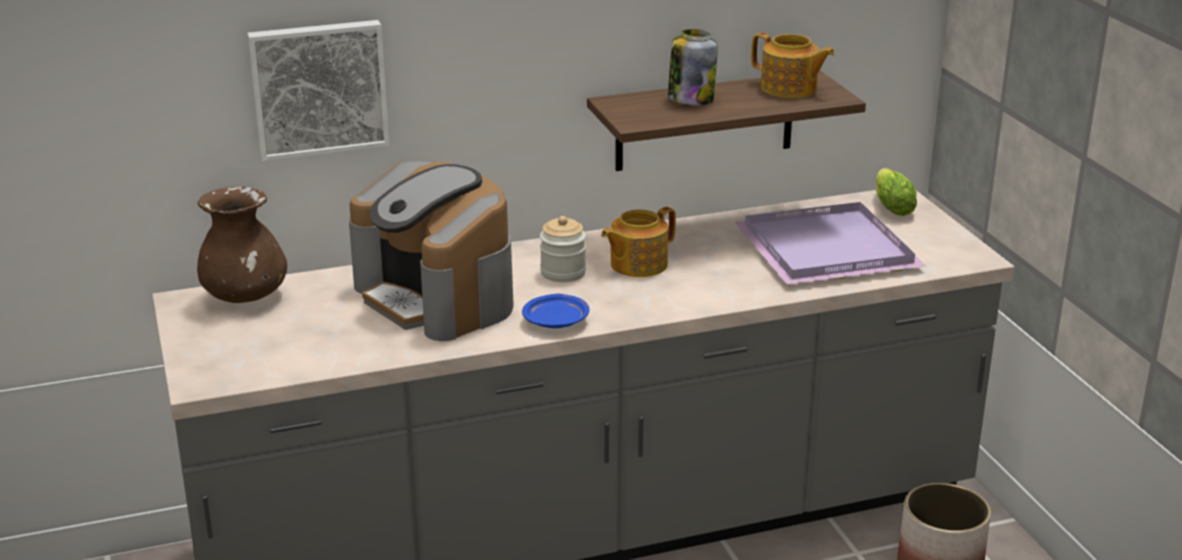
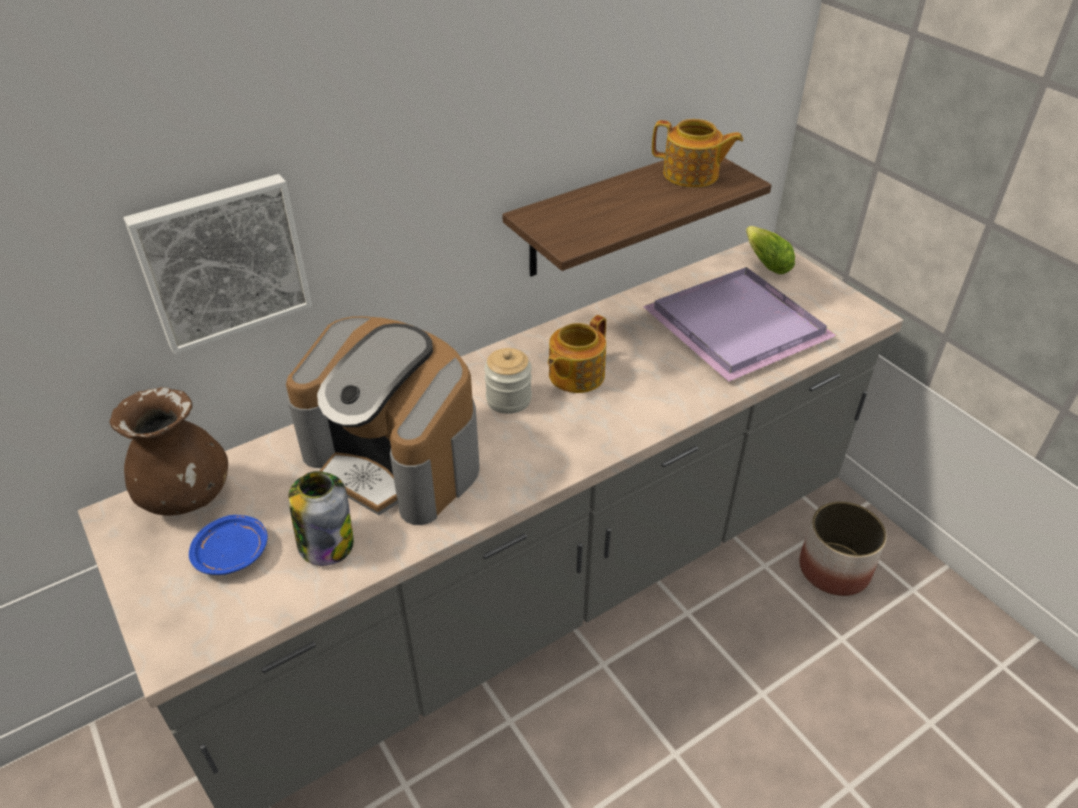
camera: 15 degrees left, 15 degrees up
blue plate [522,294,590,328] -> blue plate moved to [189,515,268,575]
jar [668,29,718,105] -> jar moved to [289,471,354,566]

